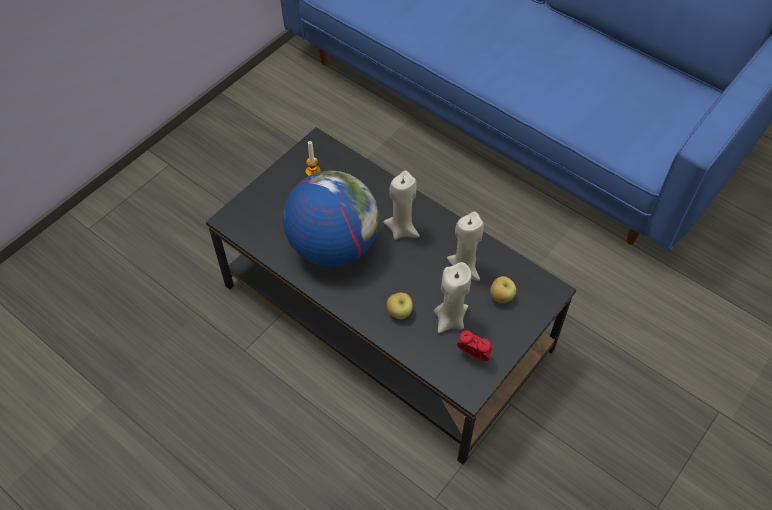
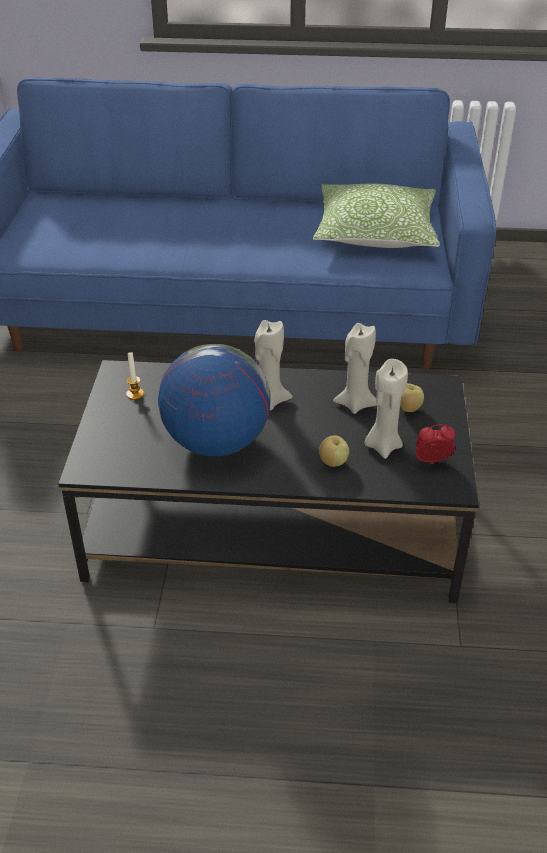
camera: 35 degrees left, 15 degrees down
none -> pillow [313,184,440,248]

